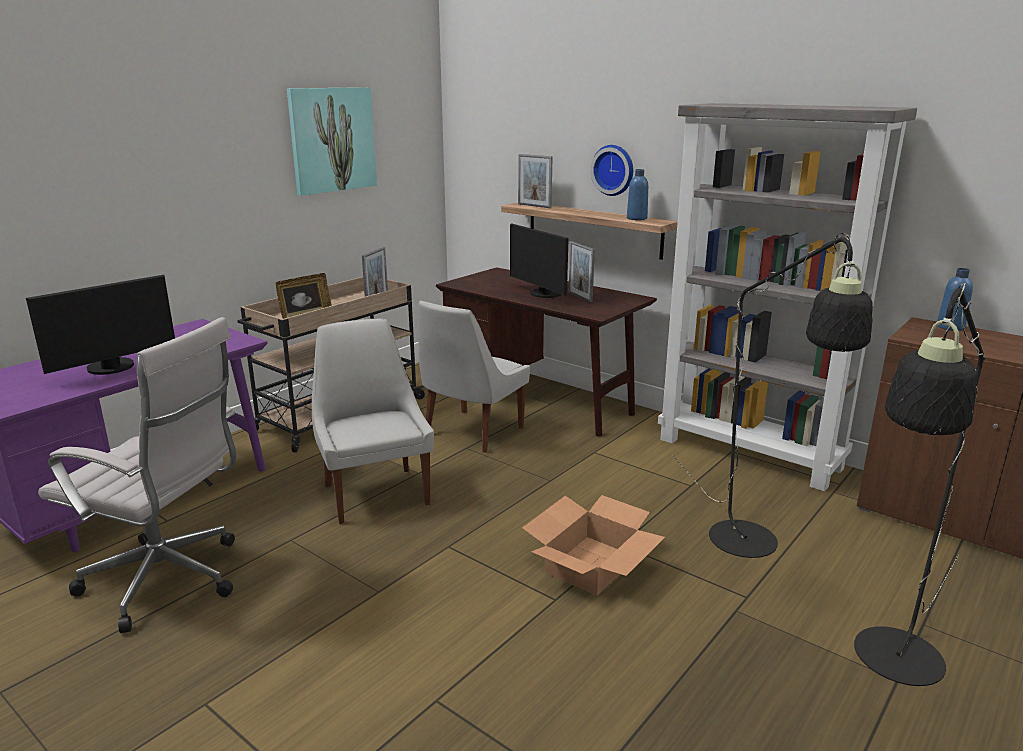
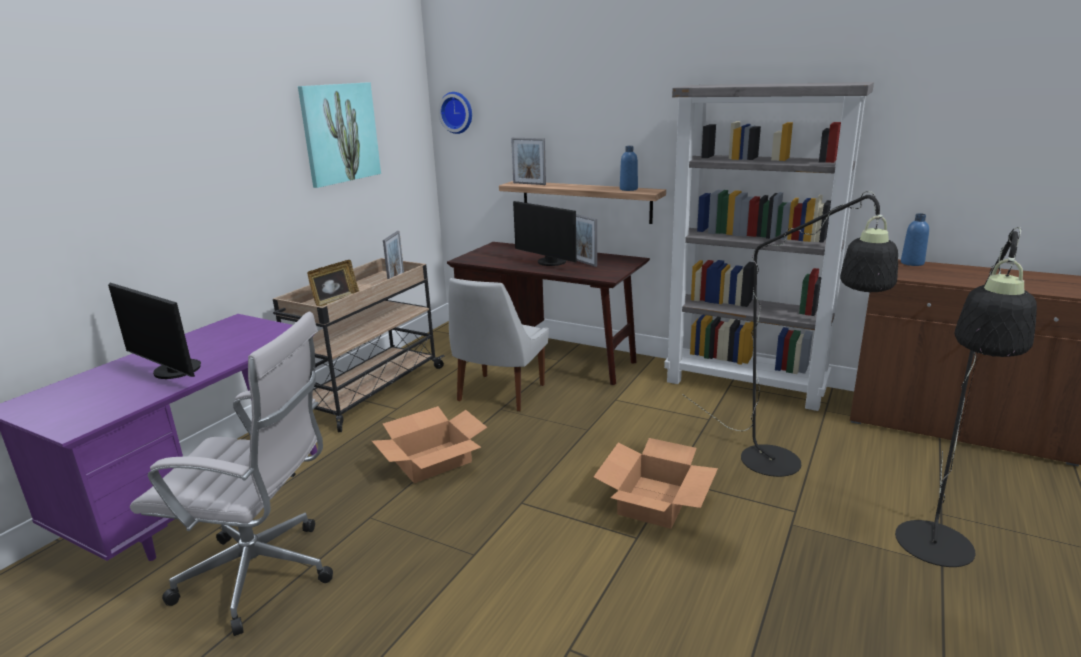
camera: 10 degrees left, 0 degrees up
monitor [26,275,175,375] -> monitor turned 90 degrees clockwise [108,283,201,379]
white chair [312,319,434,524] -> cardboard box [372,406,487,483]
wall clock [590,145,633,196] -> wall clock moved to [438,92,472,134]

